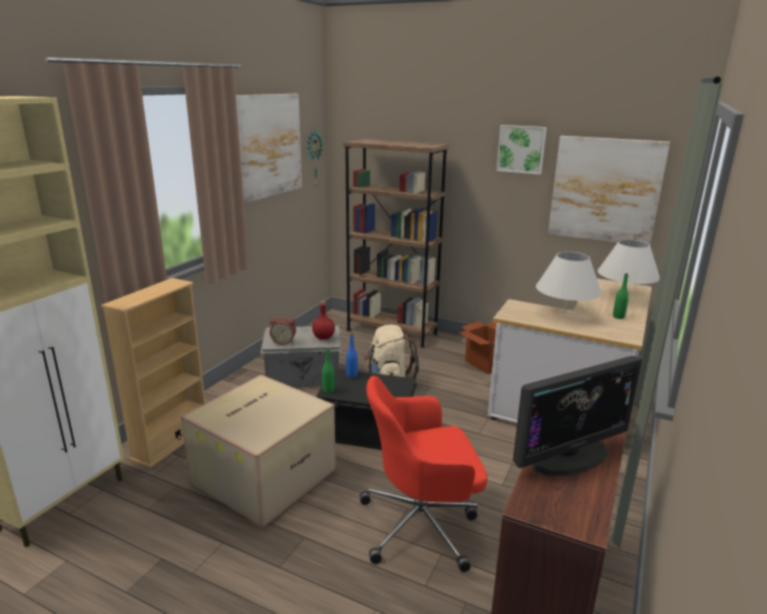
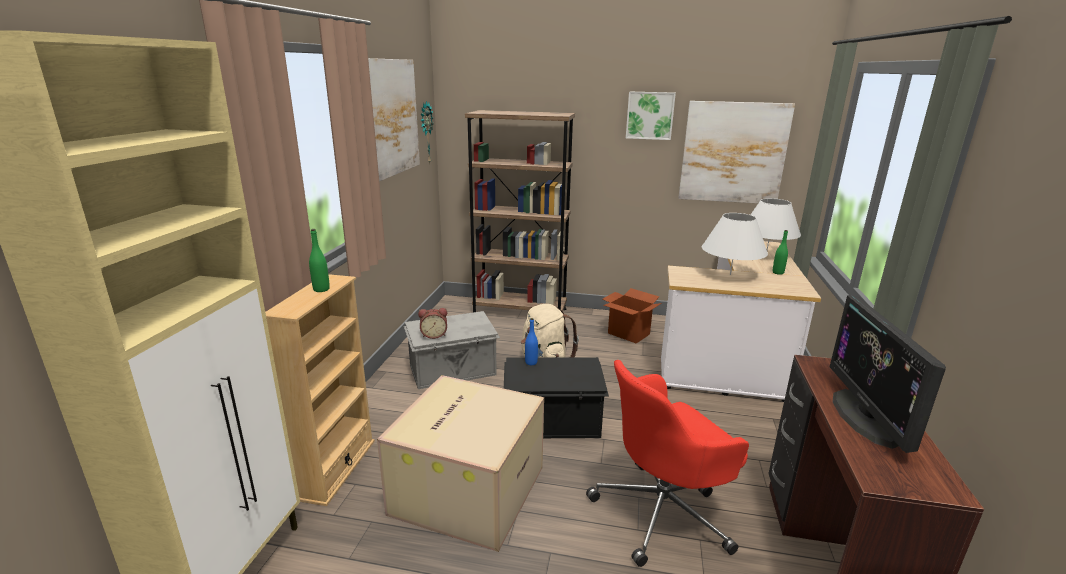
camera: 15 degrees left, 0 degrees up
red bottle [312,301,335,340] -> none
green bottle [322,348,335,393] -> green bottle moved to [309,229,330,292]
monitor [513,356,642,476] -> monitor turned 135 degrees clockwise [830,295,946,453]

